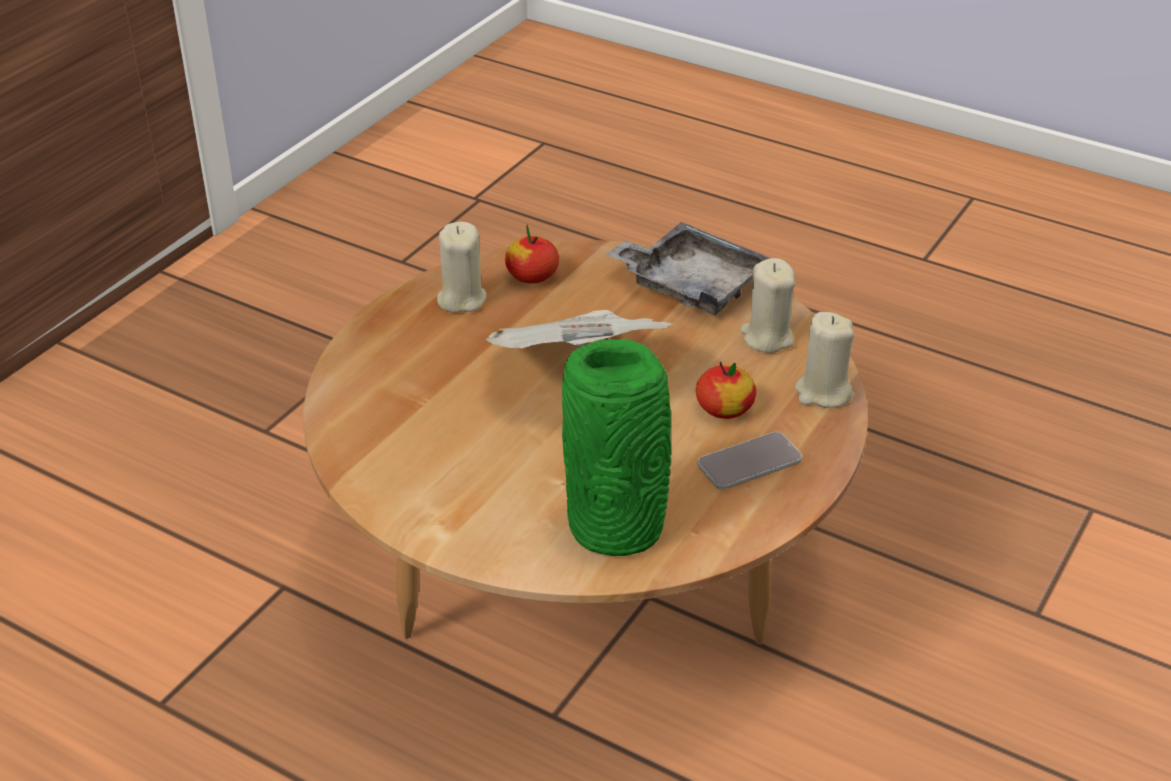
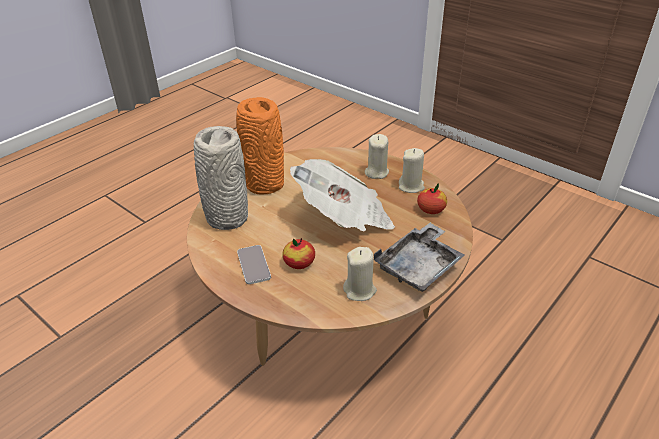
camera: 100 degrees right, 0 degrees up
green vase [562,339,671,556] -> grey vase [194,126,248,230]
beige candle [795,312,854,408] -> beige candle moved to [365,134,389,179]
none -> orange vase [236,97,284,195]

